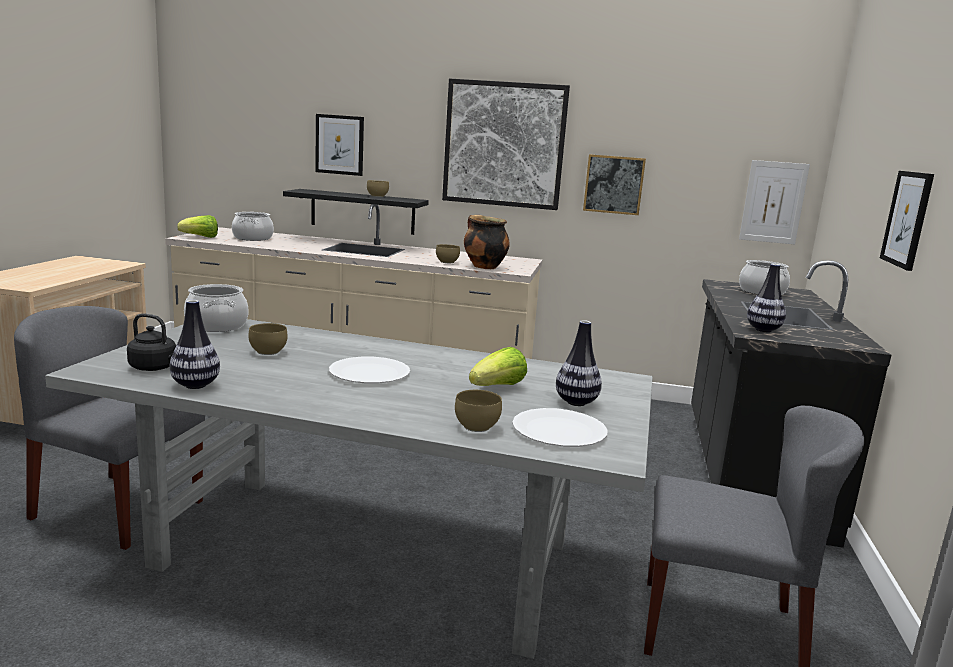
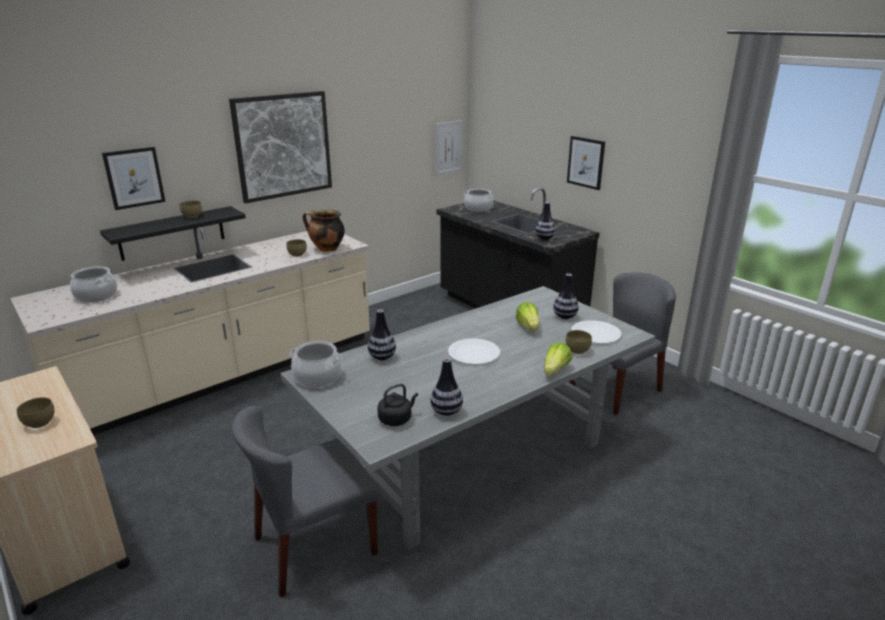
camera: 50 degrees left, 10 degrees up
lettuce [177,215,218,238] -> lettuce moved to [544,342,572,376]
brown bowl [248,323,288,355] -> brown bowl moved to [17,397,55,428]
picture [583,154,646,215] -> none
none -> vase [368,309,396,360]

